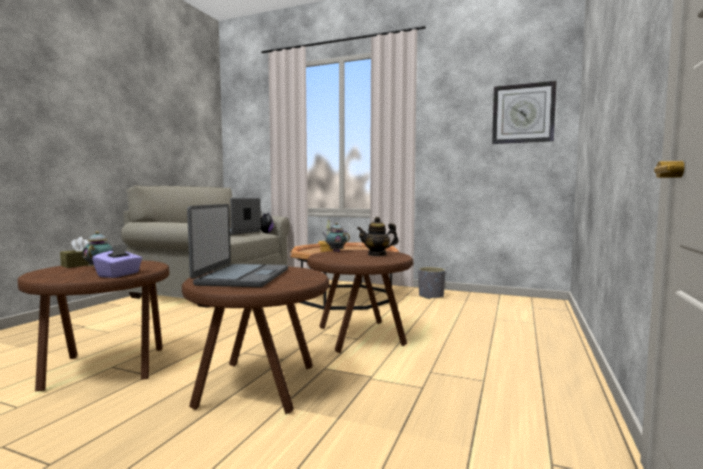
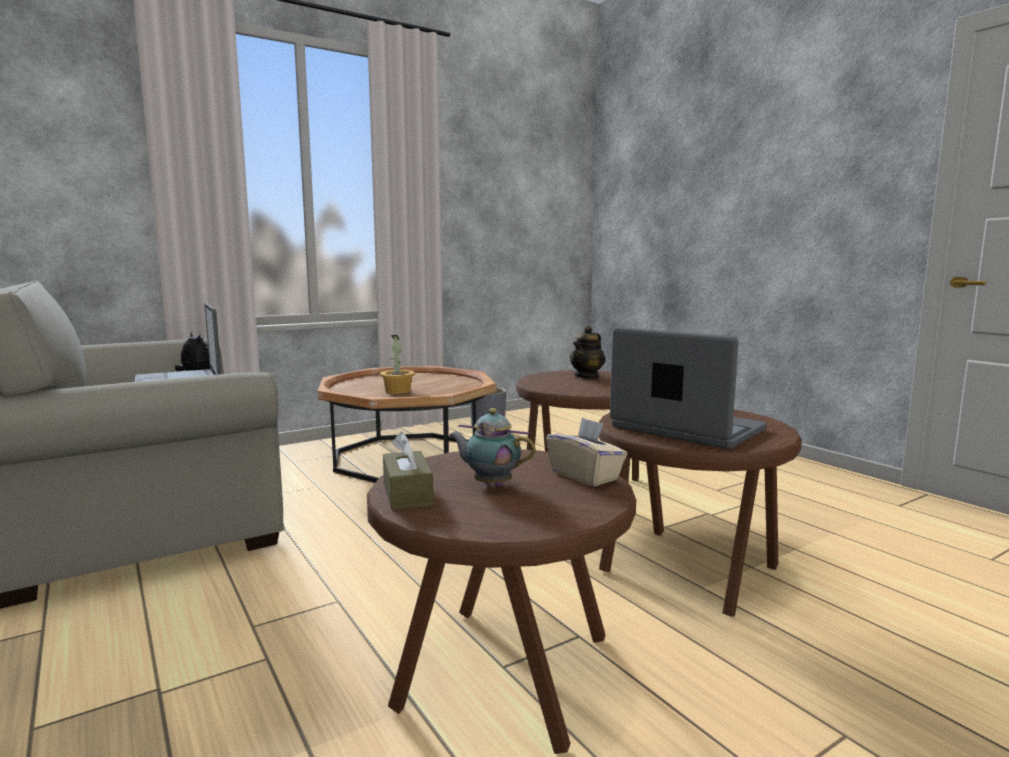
camera: 55 degrees left, 5 degrees up
purple tissue box [92,244,143,278] -> beige tissue box [546,417,627,486]
teapot [322,223,350,252] -> none
wall clock [492,81,557,144] -> none

